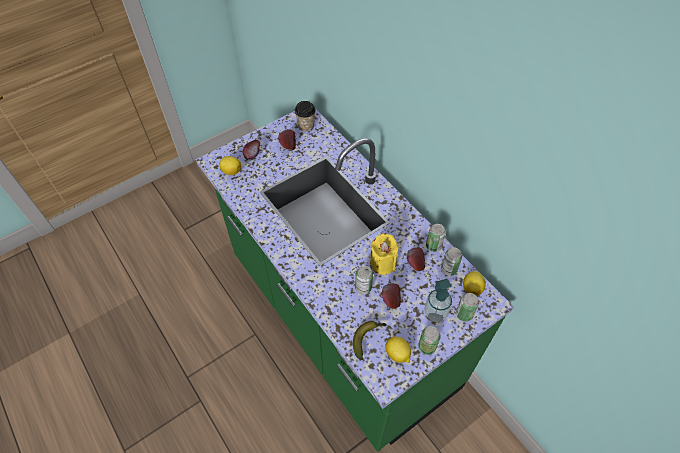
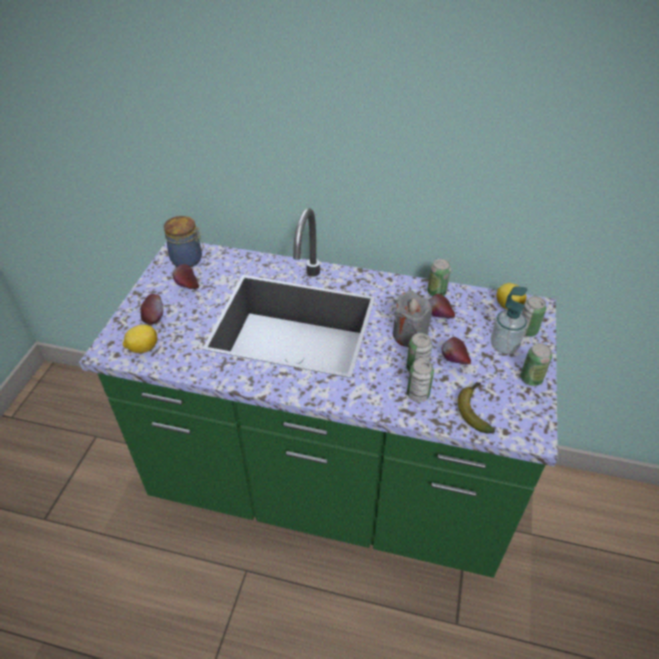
camera: 40 degrees left, 10 degrees down
cup [295,101,316,132] -> jar [164,216,204,267]
yellow candle [370,233,399,275] -> grey candle [393,291,432,347]
lemon [385,337,411,363] -> none
can [441,247,462,276] -> can moved to [407,359,434,402]

